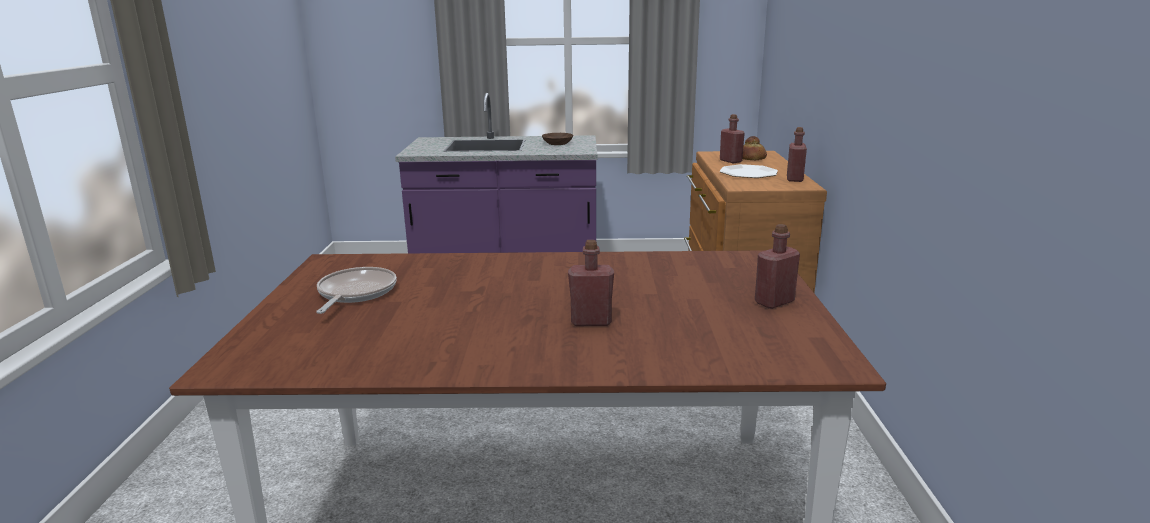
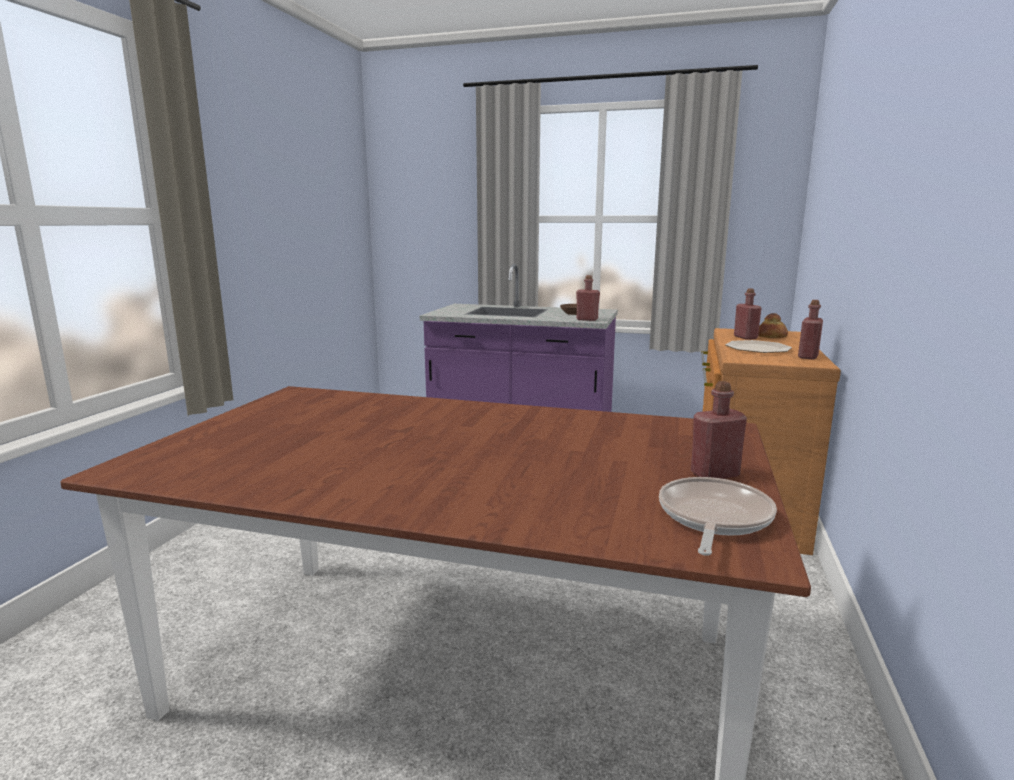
camera: 15 degrees right, 5 degrees down
frying pan [316,267,397,314] -> frying pan moved to [659,477,777,556]
red bottle [568,240,614,326] -> red bottle moved to [576,275,600,321]

